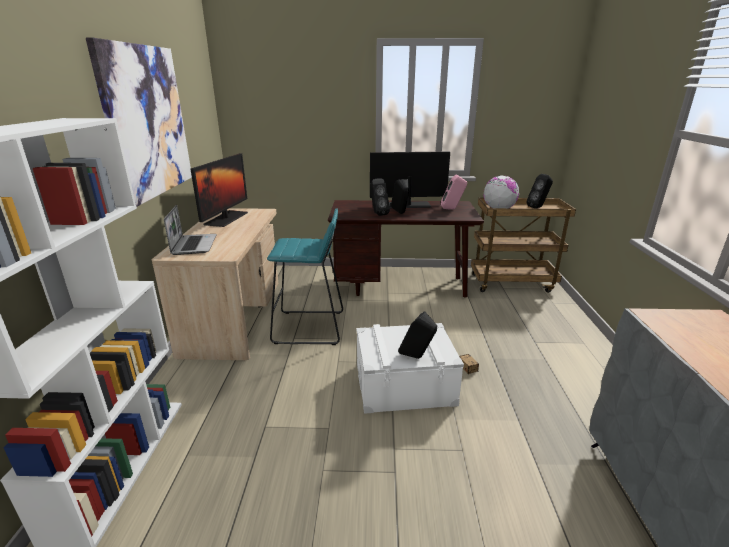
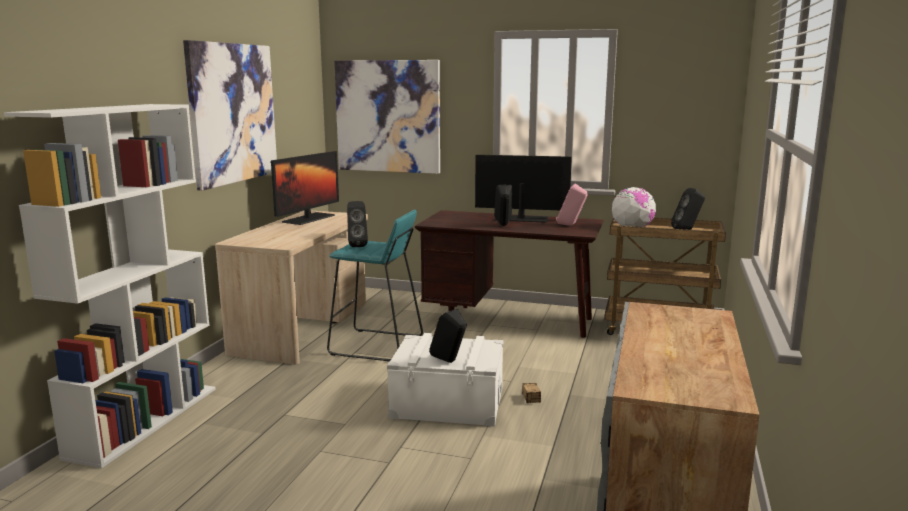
camera: 15 degrees right, 10 degrees down
laptop [164,205,217,255] -> none
black speaker [370,178,390,216] -> black speaker moved to [347,201,368,247]
none -> picture [334,60,440,174]

